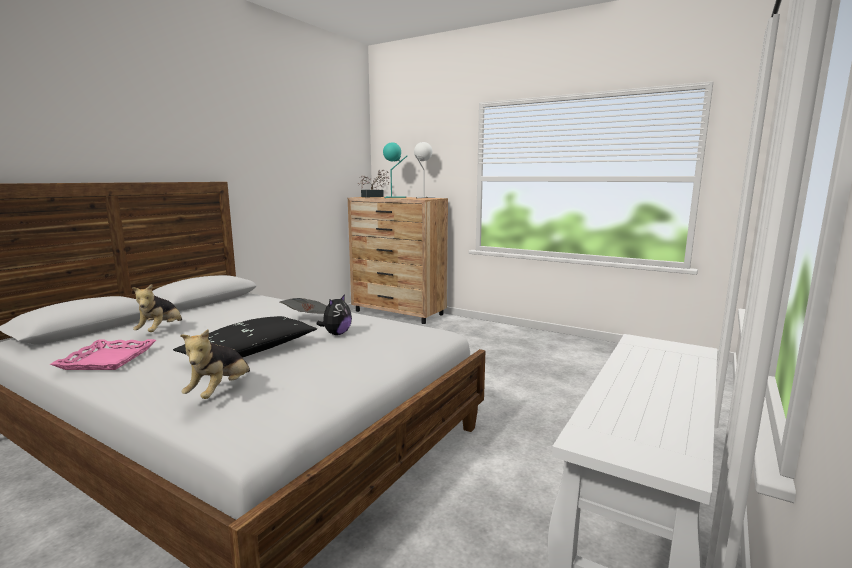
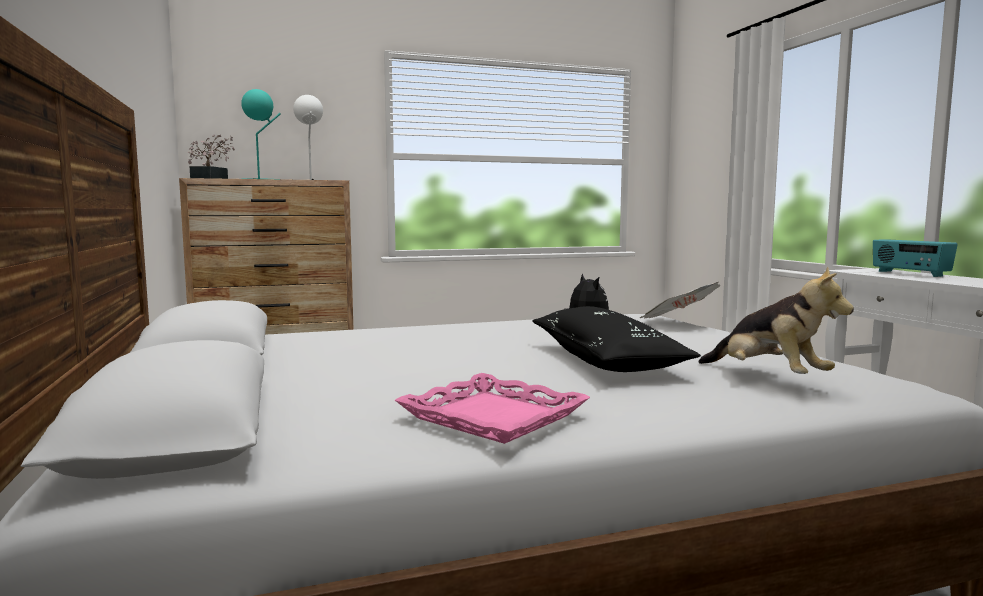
camera: 50 degrees left, 5 degrees down
plush toy [132,284,182,332] -> none
newspaper [280,298,327,314] -> newspaper moved to [640,282,721,319]
none -> radio [873,239,958,277]

